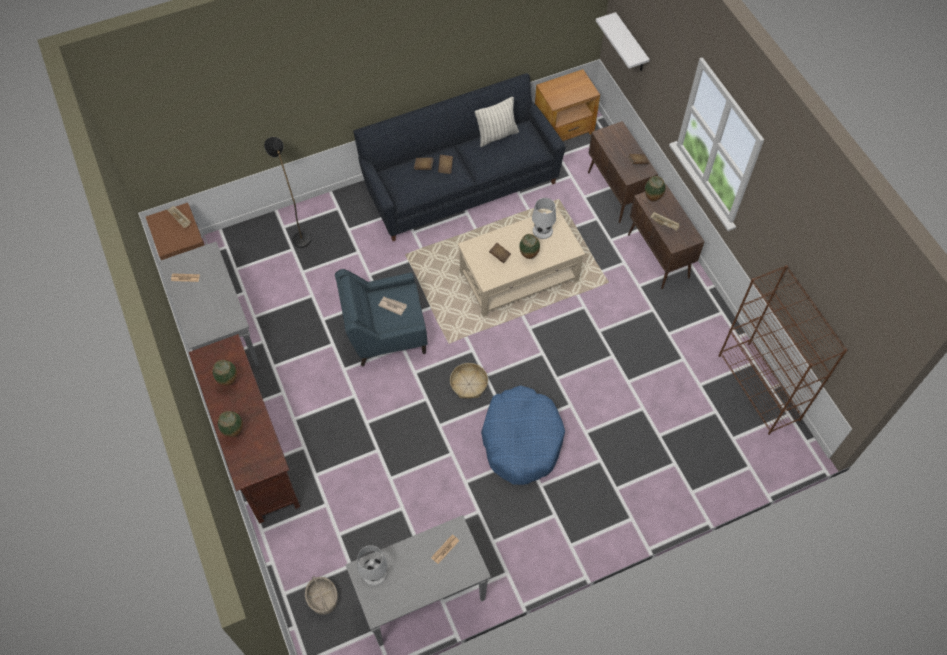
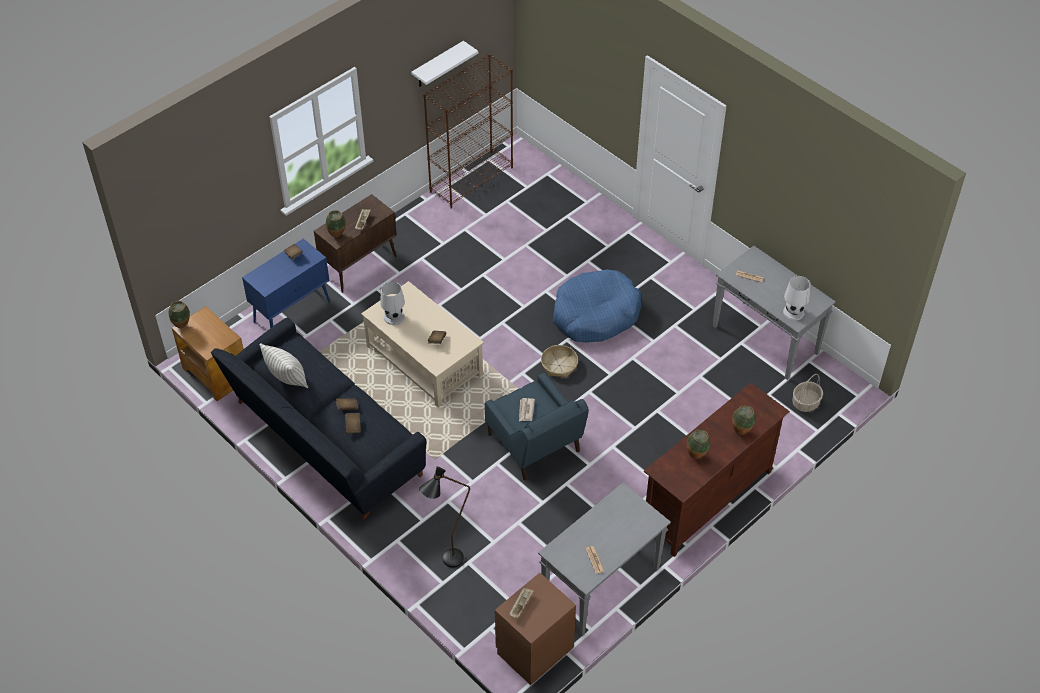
camera: 110 degrees left, 10 degrees down
vase [519,234,540,259] -> vase moved to [169,301,190,328]
brown cabinet [588,121,658,223] -> blue cabinet [242,239,330,328]
white shelf [596,12,650,71] -> white shelf moved to [411,41,478,87]

